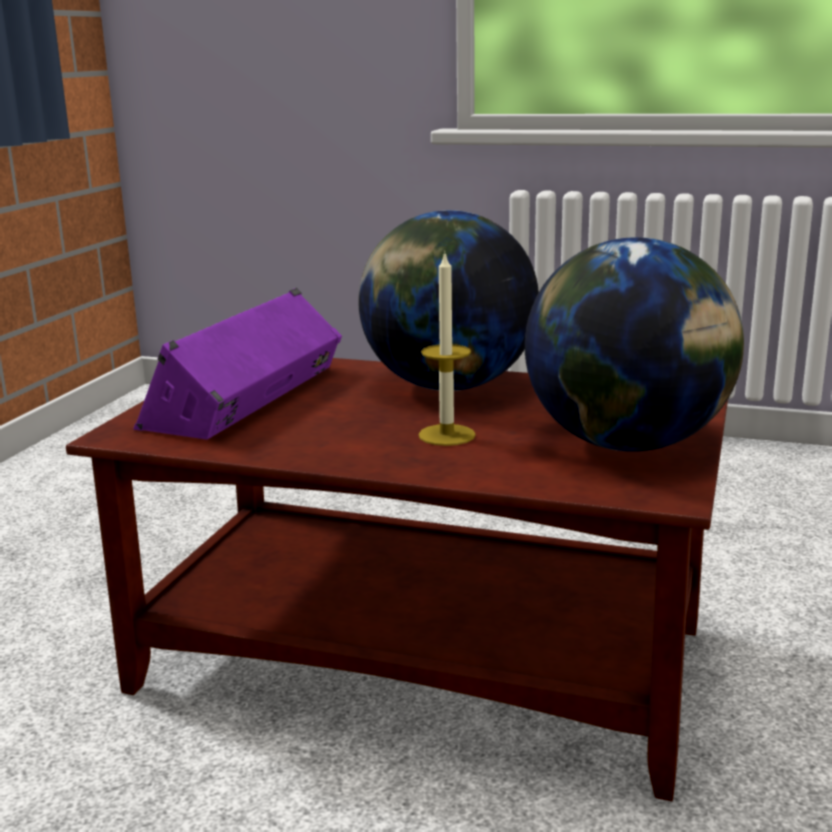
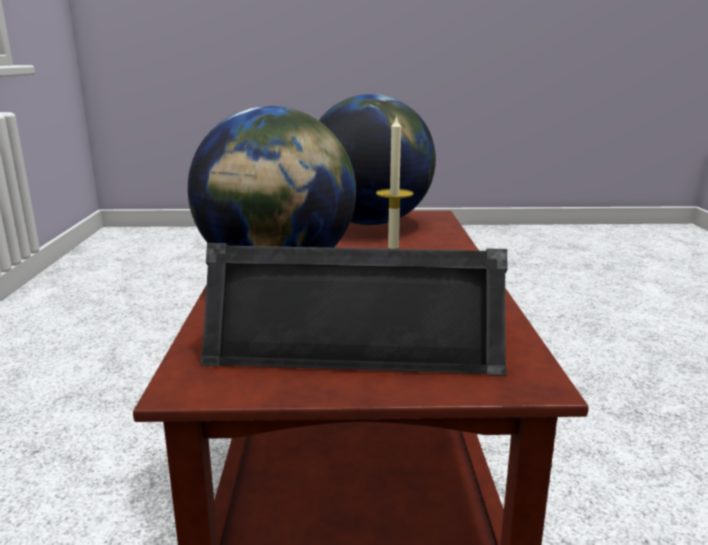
camera: 110 degrees left, 0 degrees up
purple speaker [133,288,342,440] -> black speaker [200,243,507,376]

